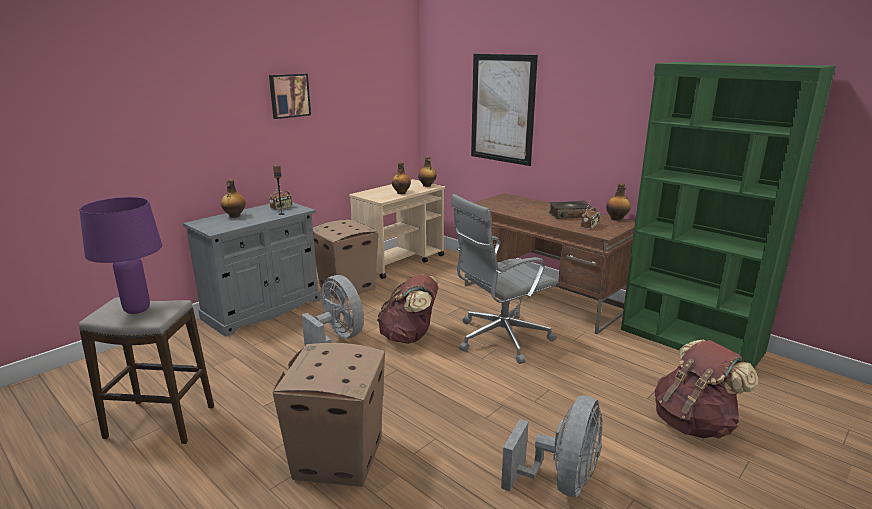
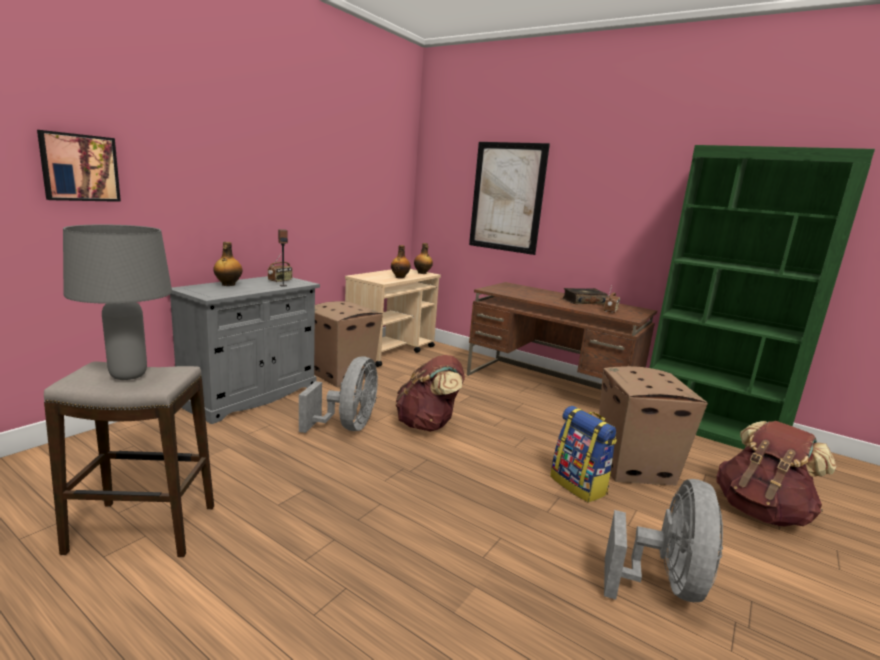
camera: 10 degrees left, 5 degrees down
purple table lamp [79,197,162,314] -> grey table lamp [63,225,172,380]
picture [269,74,311,119] -> picture moved to [37,130,121,202]
cardboard box [272,343,385,487] -> cardboard box moved to [599,366,708,486]
grey fan [302,275,364,345] -> grey fan turned 60 degrees clockwise [299,356,378,433]
grey office chair [451,194,557,364] -> none
bottle [606,183,631,221] -> none
none -> backpack [550,406,617,503]

